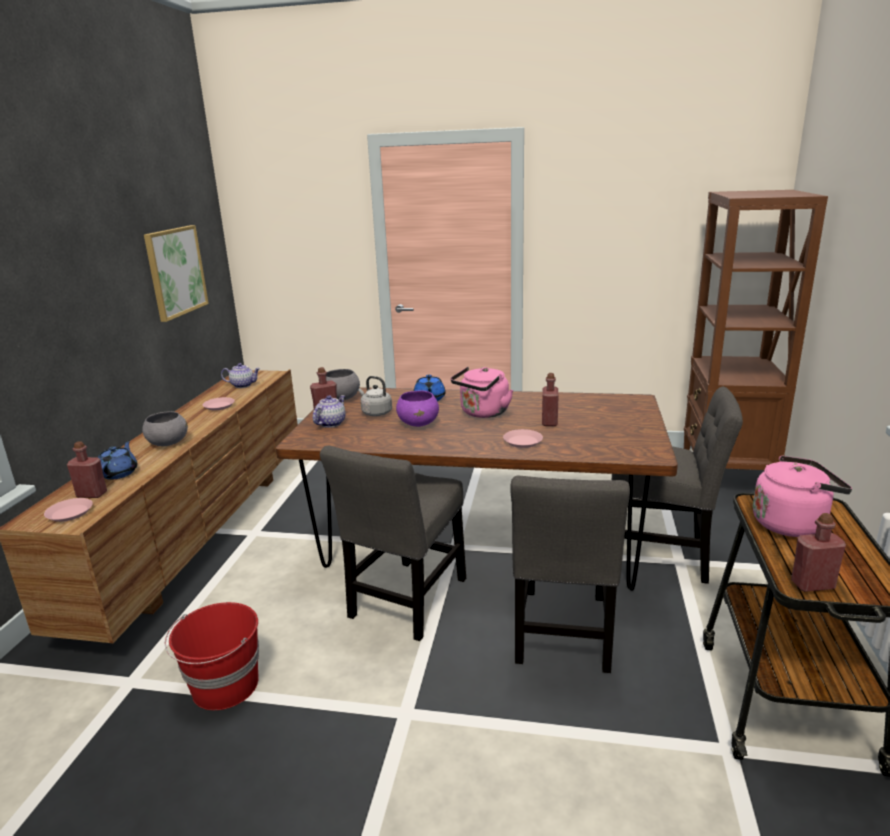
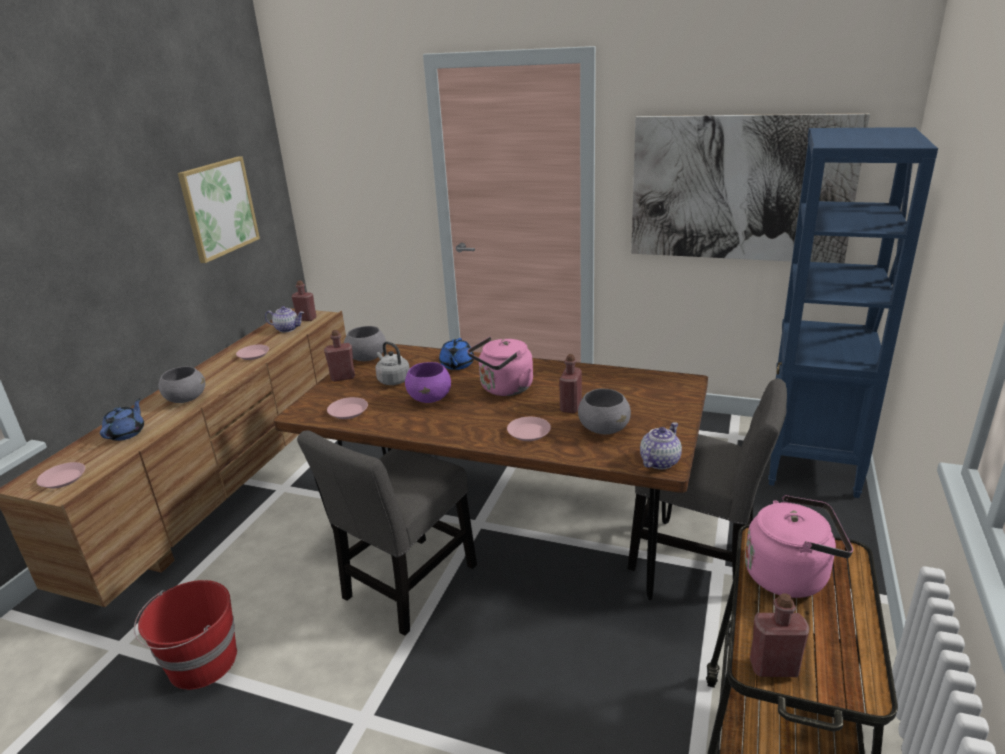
camera: 10 degrees right, 5 degrees up
red bottle [67,441,107,498] -> red bottle moved to [291,281,316,321]
teapot [313,395,346,428] -> teapot moved to [640,422,682,469]
grey chair [510,475,630,673] -> none
brown bookcase [684,190,828,470] -> blue bookcase [768,127,938,498]
none -> pink plate [327,397,368,419]
none -> grey bowl [578,388,631,434]
none -> picture [631,113,870,263]

